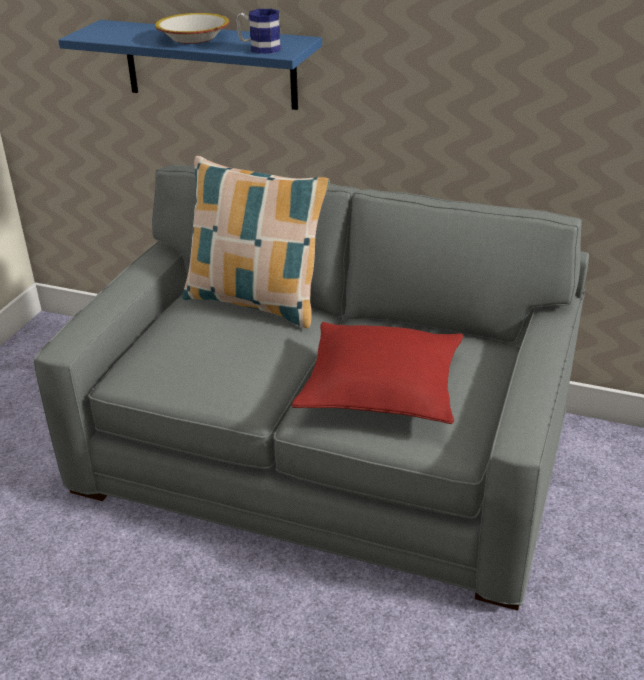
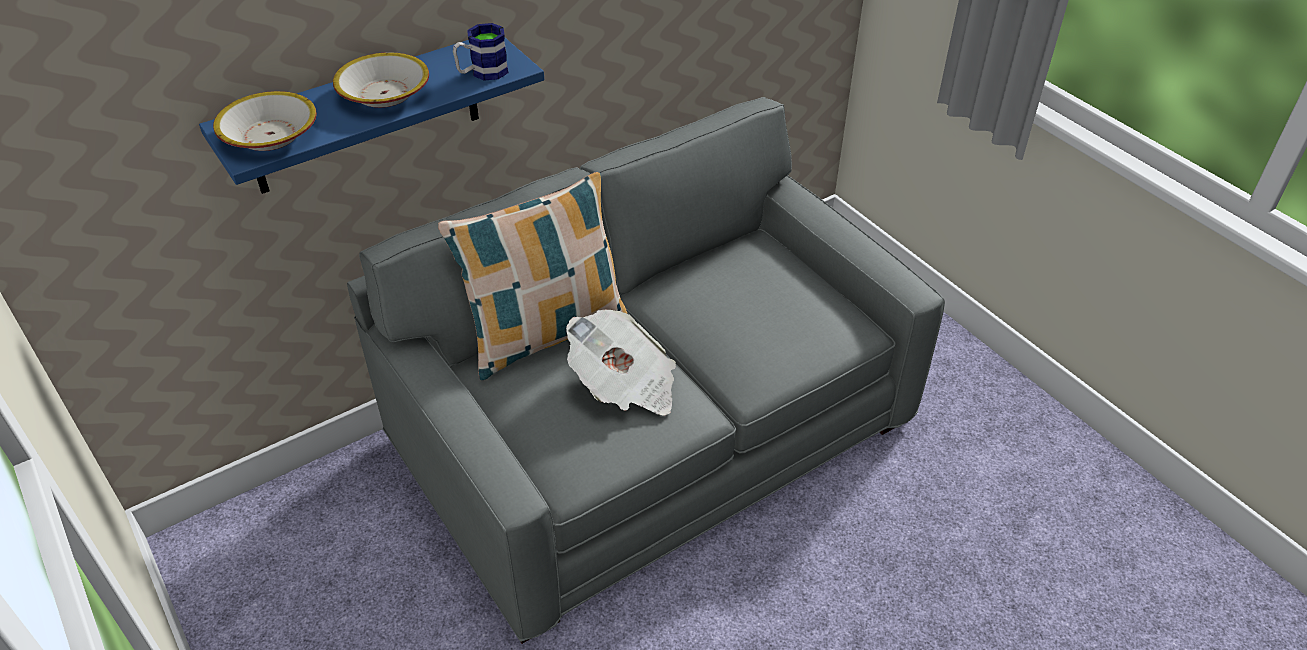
camera: 55 degrees left, 10 degrees up
red pillow [292,322,463,424] -> none
none -> bowl [213,91,317,151]
none -> newspaper [566,310,676,416]

